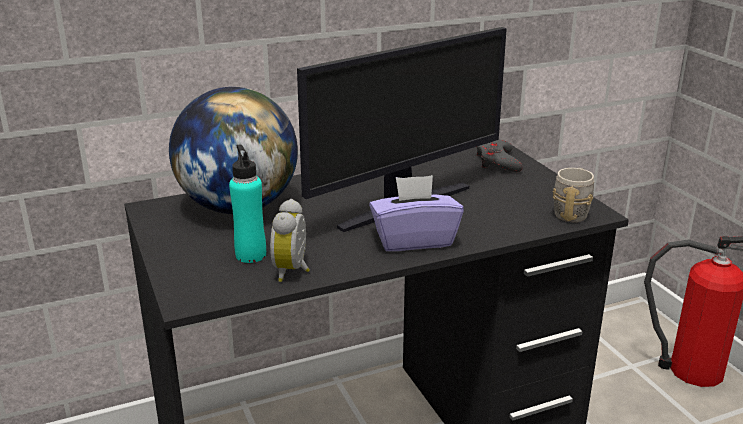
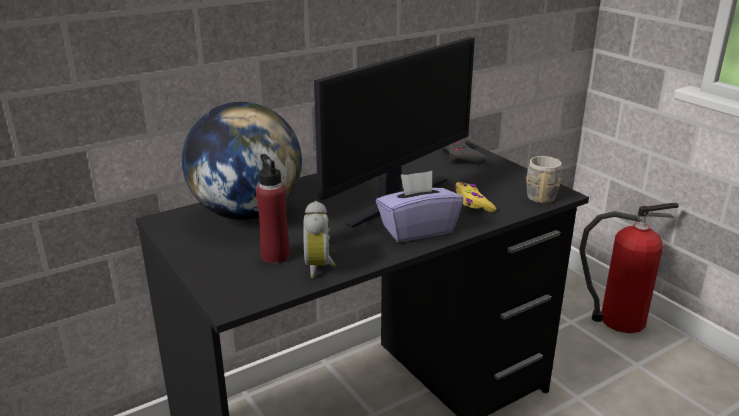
camera: 10 degrees left, 0 degrees up
turquoise bottle [229,144,266,263] -> red bottle [256,154,290,264]
none -> yellow game controller [455,182,496,212]

